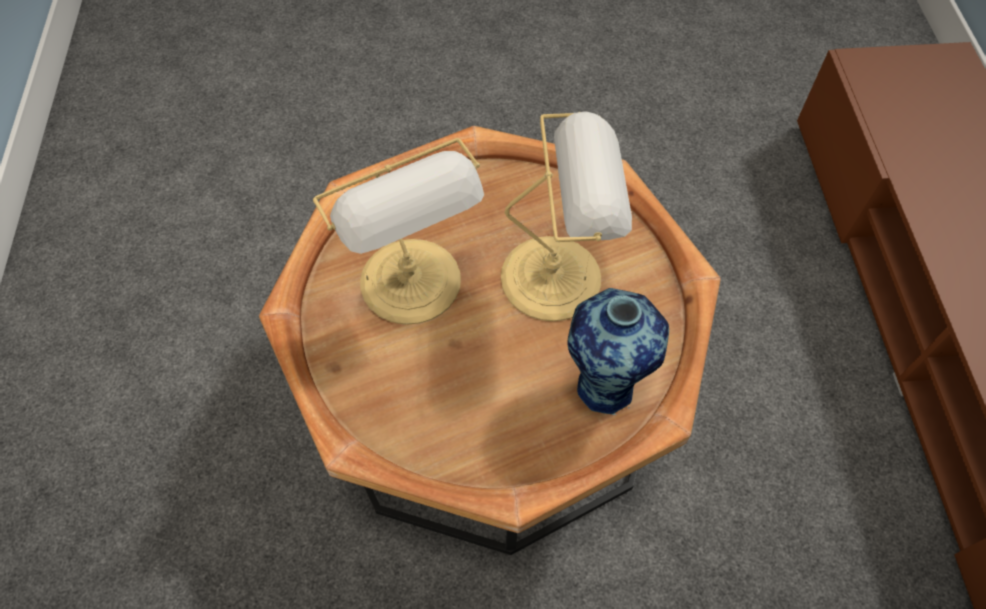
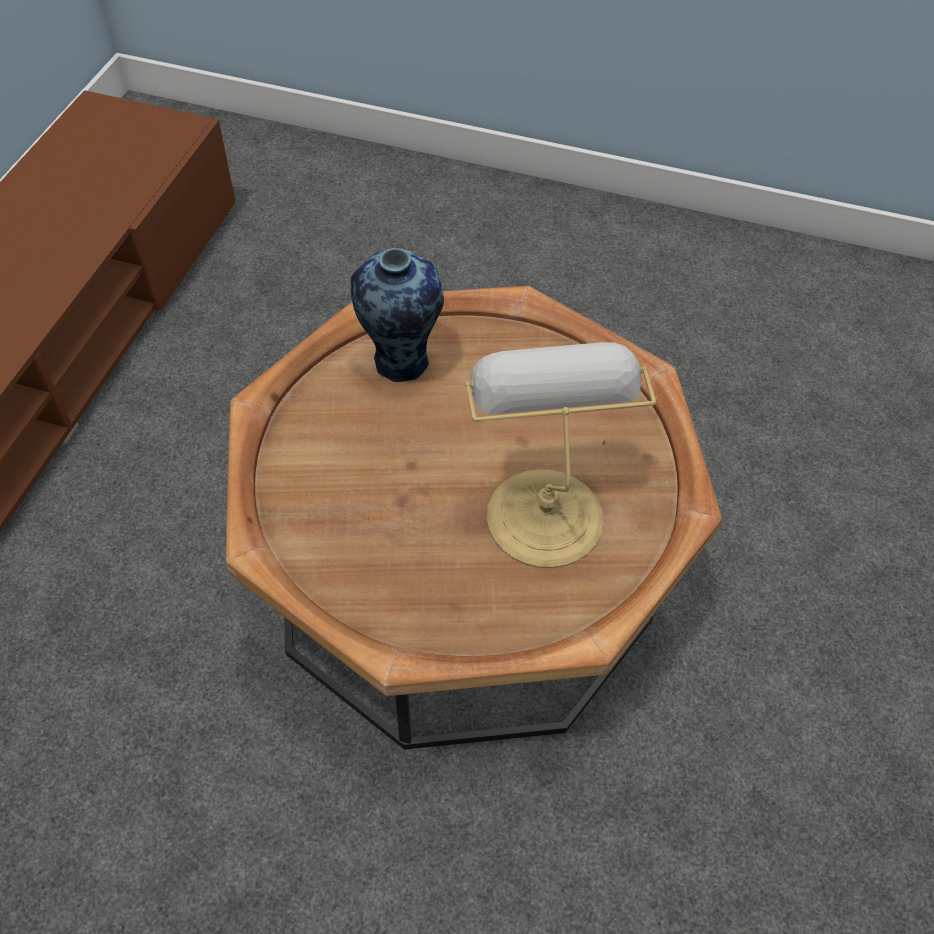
camera: 160 degrees left, 5 degrees down
table lamp [501,111,632,321] -> none

